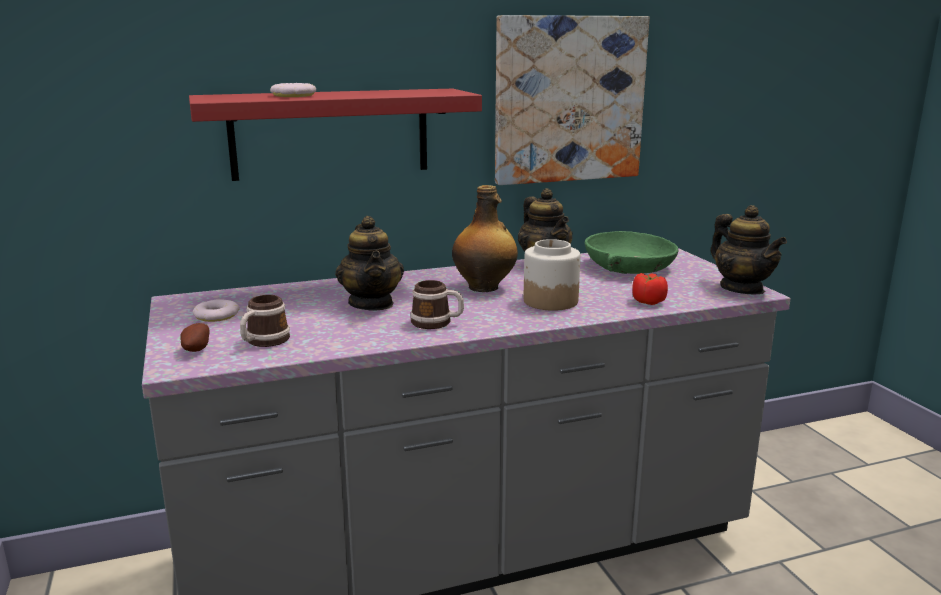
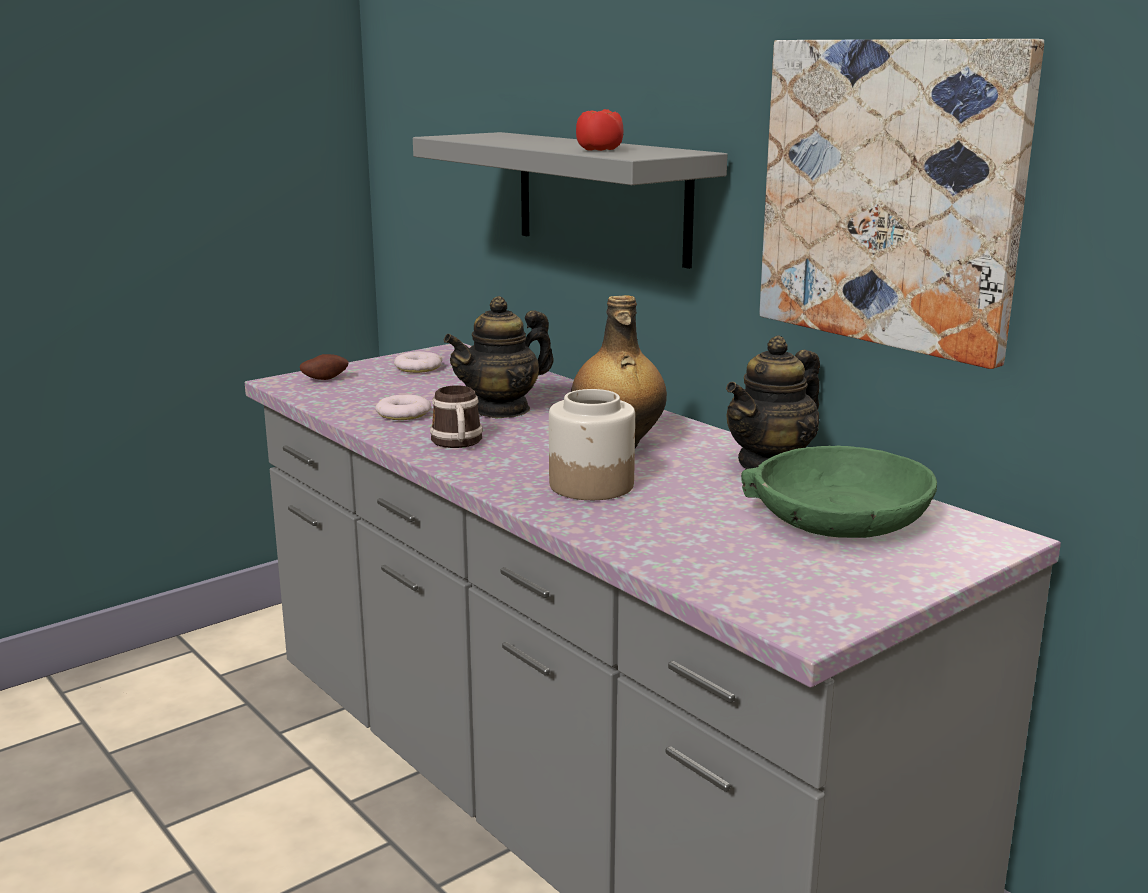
camera: 70 degrees right, 0 degrees up
red shelf [189,89,482,181] -> grey shelf [413,132,728,269]
mug [240,295,290,347] -> none
donut [270,83,316,97] -> donut moved to [375,395,431,420]
tomato [632,273,668,305] -> tomato moved to [576,109,623,151]
teapot [711,205,787,295] -> none

